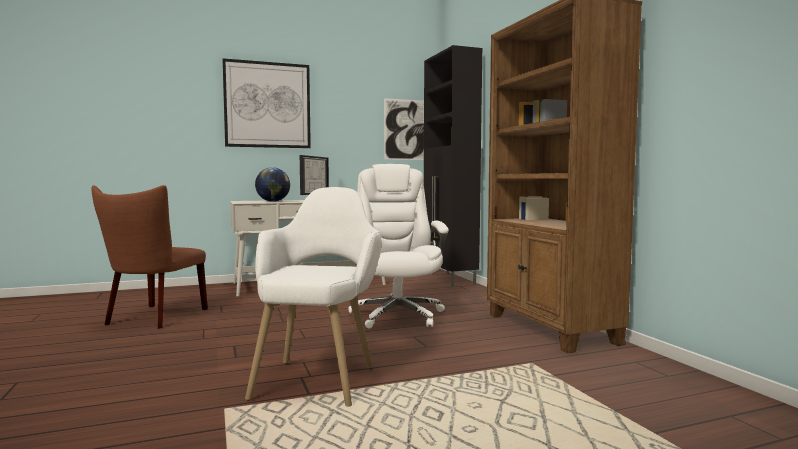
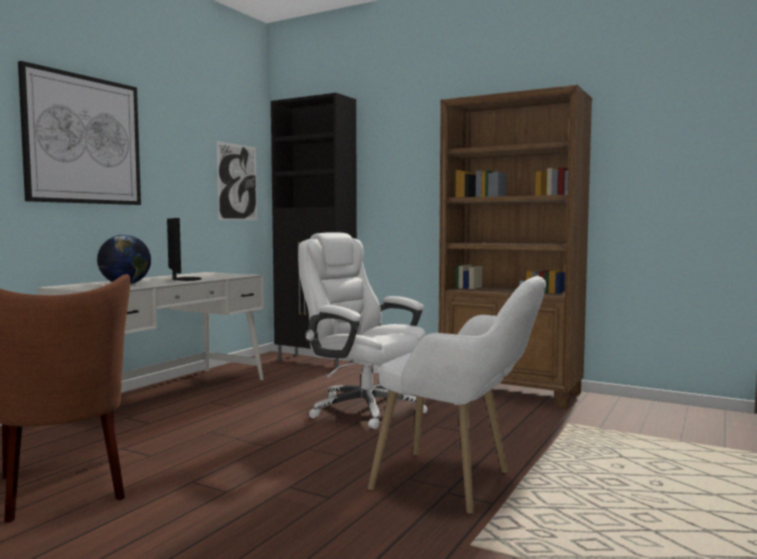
camera: 40 degrees left, 0 degrees up
white armchair [245,187,382,407] -> white armchair turned 150 degrees clockwise [368,276,546,515]

